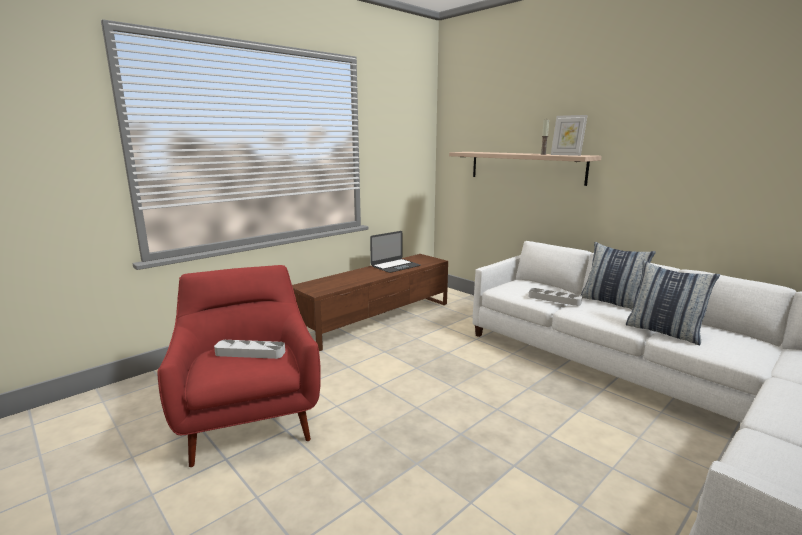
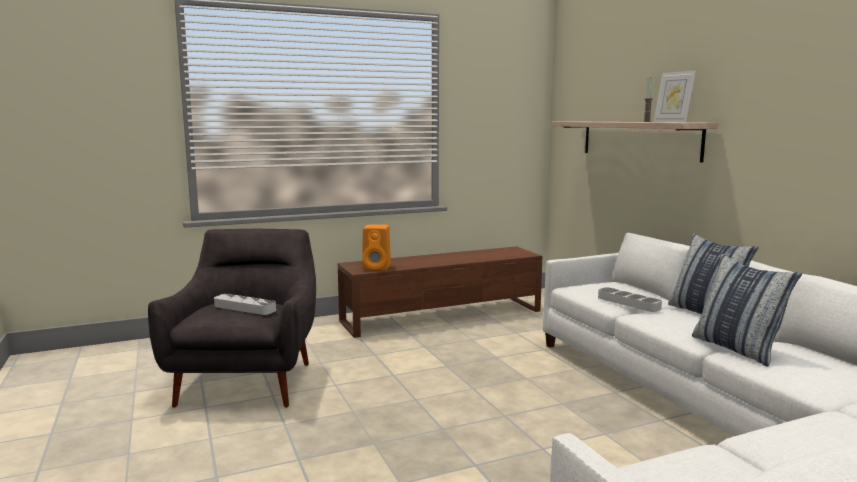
camera: 20 degrees right, 5 degrees down
red armchair [158,265,321,467] -> grey armchair [148,229,316,408]
laptop [370,231,420,273] -> none
none -> orange speaker [362,224,391,270]

